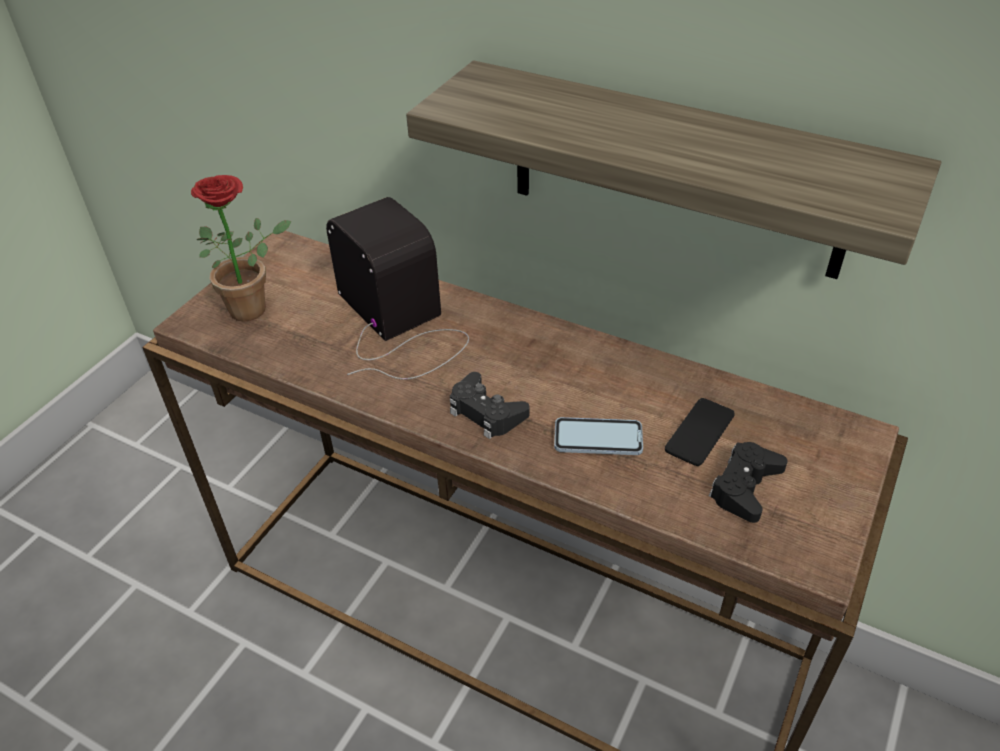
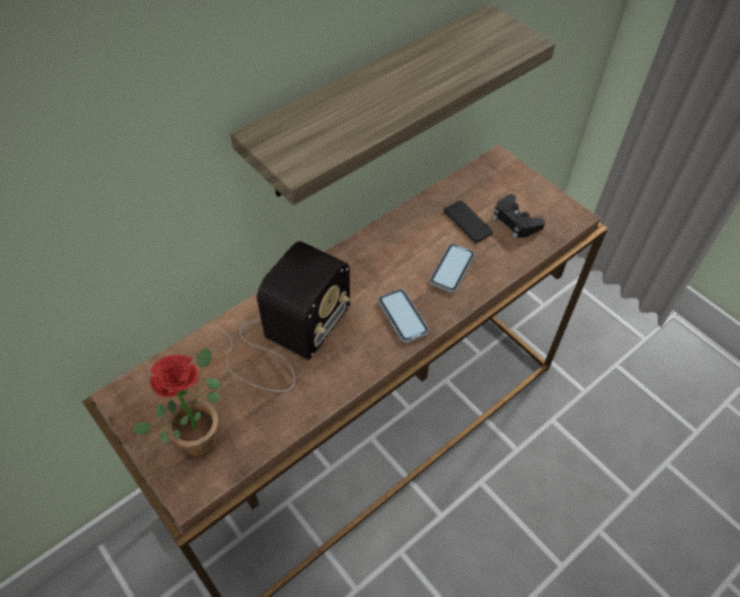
camera: 70 degrees left, 10 degrees up
radio [326,197,469,380] -> radio turned 135 degrees clockwise [220,241,350,392]
black game controller [450,372,530,439] -> phone [378,289,429,343]

